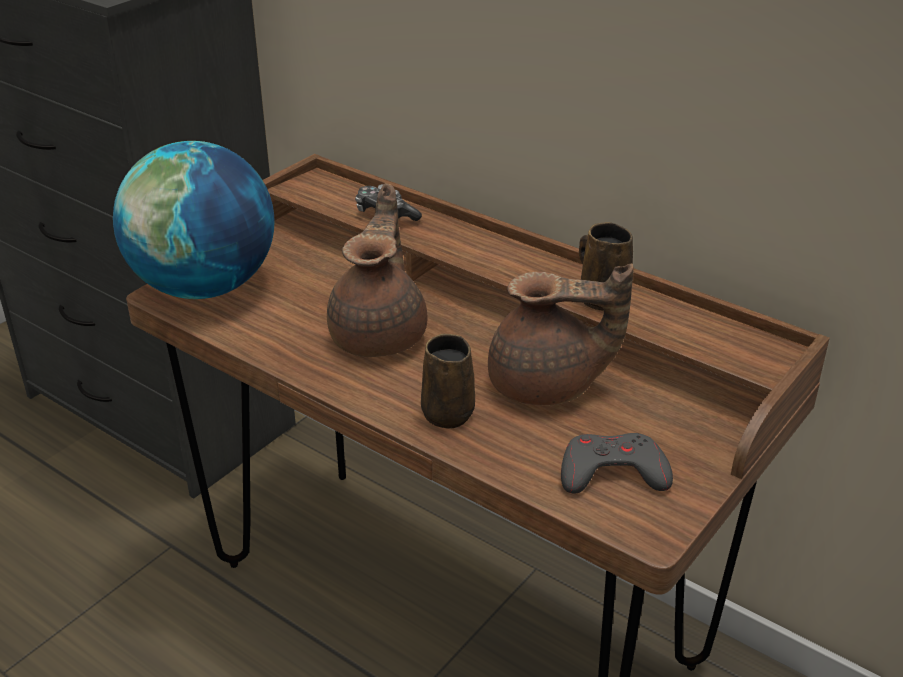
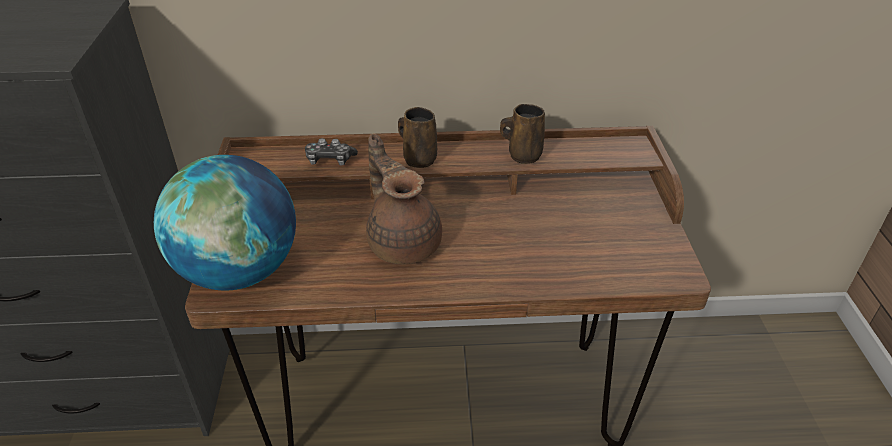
camera: 40 degrees left, 5 degrees up
brown mug [421,334,475,429] -> brown mug moved to [398,107,437,168]
brown teapot [488,263,634,406] -> none
grey game controller [561,433,673,494] -> none

